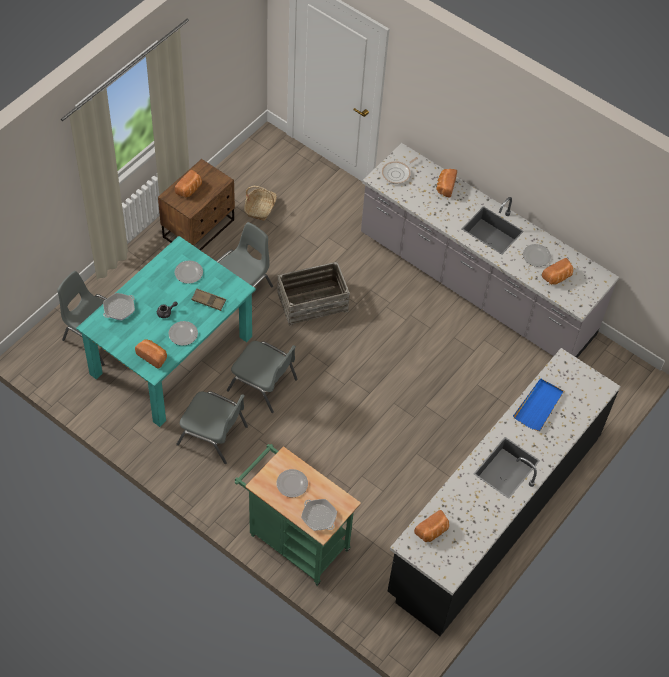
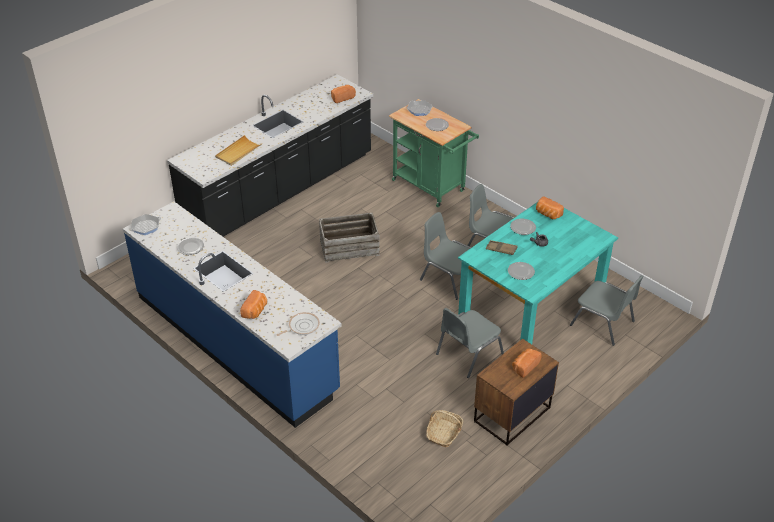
camera: 170 degrees left, 15 degrees down
frying pan [103,293,135,321] -> frying pan moved to [129,214,161,235]
crate [277,262,350,326] -> crate moved to [319,212,380,263]
grey counter [361,143,619,358] -> blue counter [123,201,342,428]
blue tray [513,378,564,431] -> beige tray [215,135,262,166]
bread [542,258,573,285] -> none

